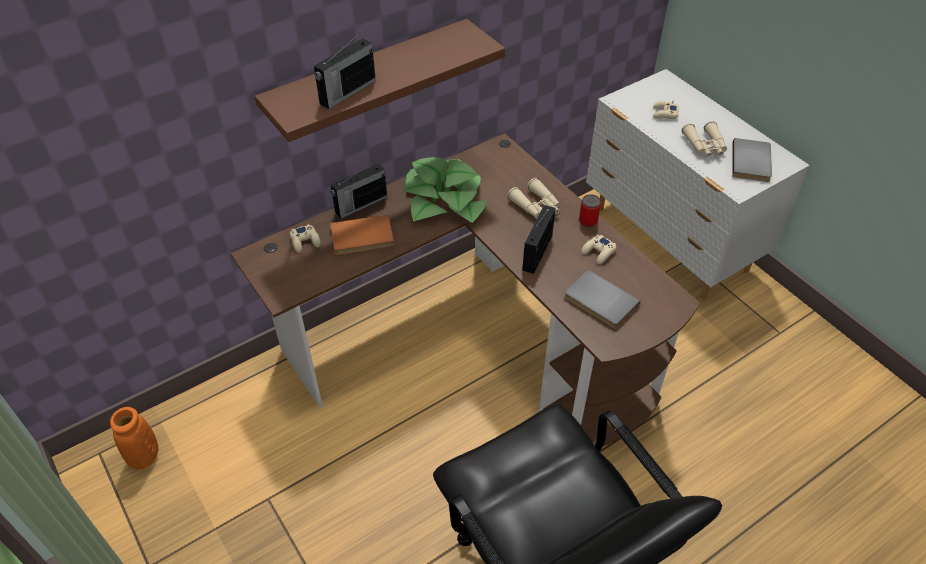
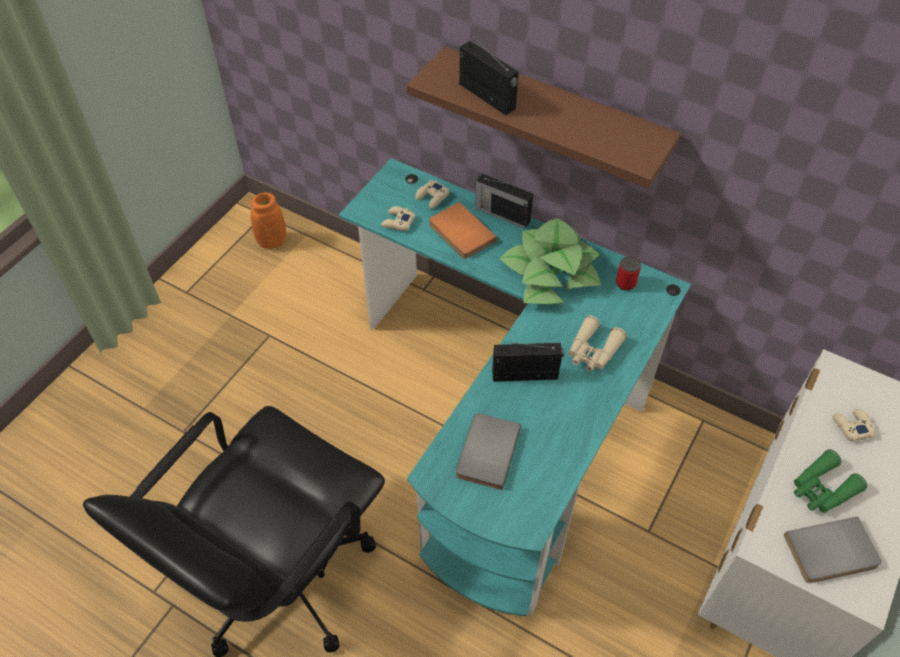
camera: 65 degrees right, 5 degrees up
brown desk [231,133,700,446] -> turquoise desk [339,158,691,616]
radio [314,33,376,109] -> radio turned 150 degrees counterclockwise [459,36,519,115]
can [579,194,601,227] -> can moved to [616,256,641,291]
beige game controller [581,235,616,264] -> beige game controller moved to [381,206,415,231]
beige binoculars [682,121,727,157] -> green binoculars [794,449,867,513]

